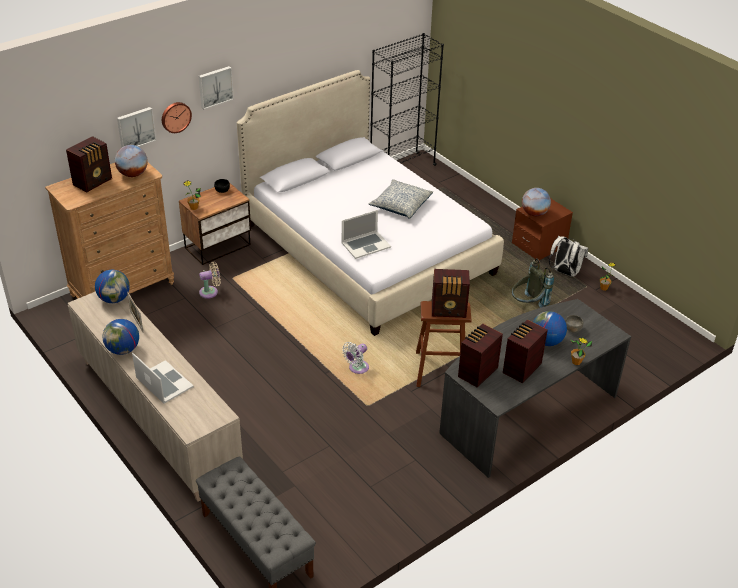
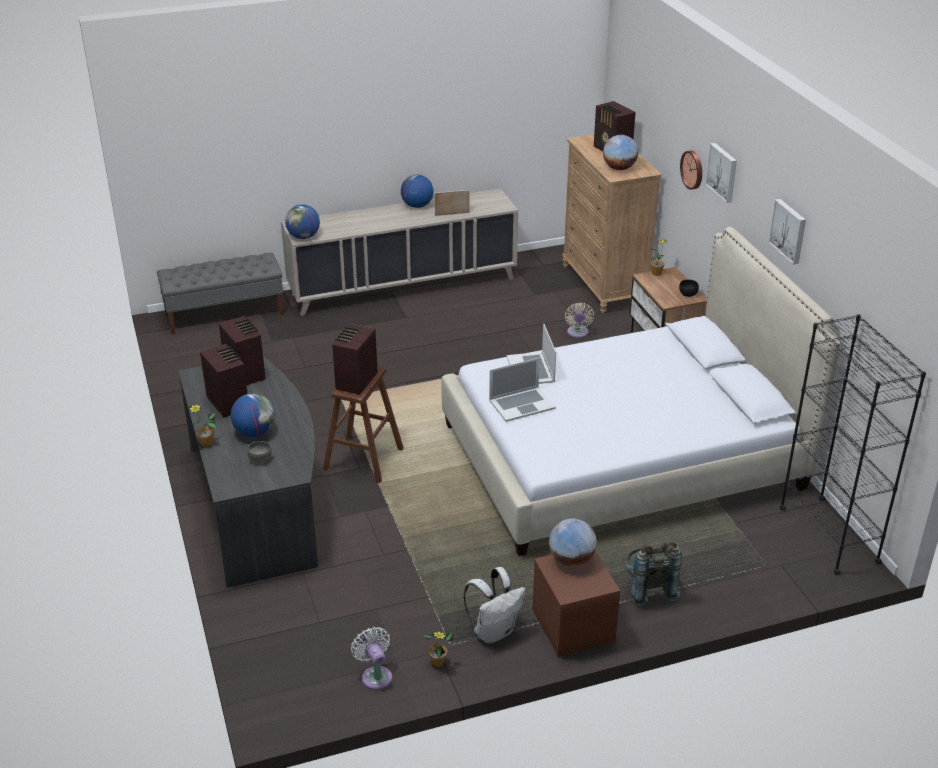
camera: 110 degrees right, 5 degrees down
globe [95,270,130,303] -> globe moved to [285,204,320,239]
picture [117,107,156,148] -> picture moved to [768,199,806,265]
laptop [132,353,194,404] -> laptop moved to [489,358,556,422]
white fan [342,342,369,374] -> white fan moved to [351,627,392,690]
pillow [369,179,433,219] -> none
grey backpack [512,258,554,308] -> grey backpack moved to [625,542,682,606]

